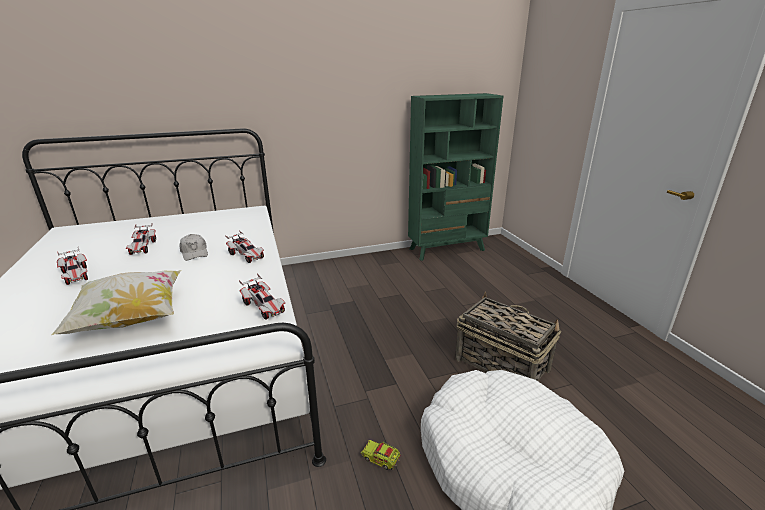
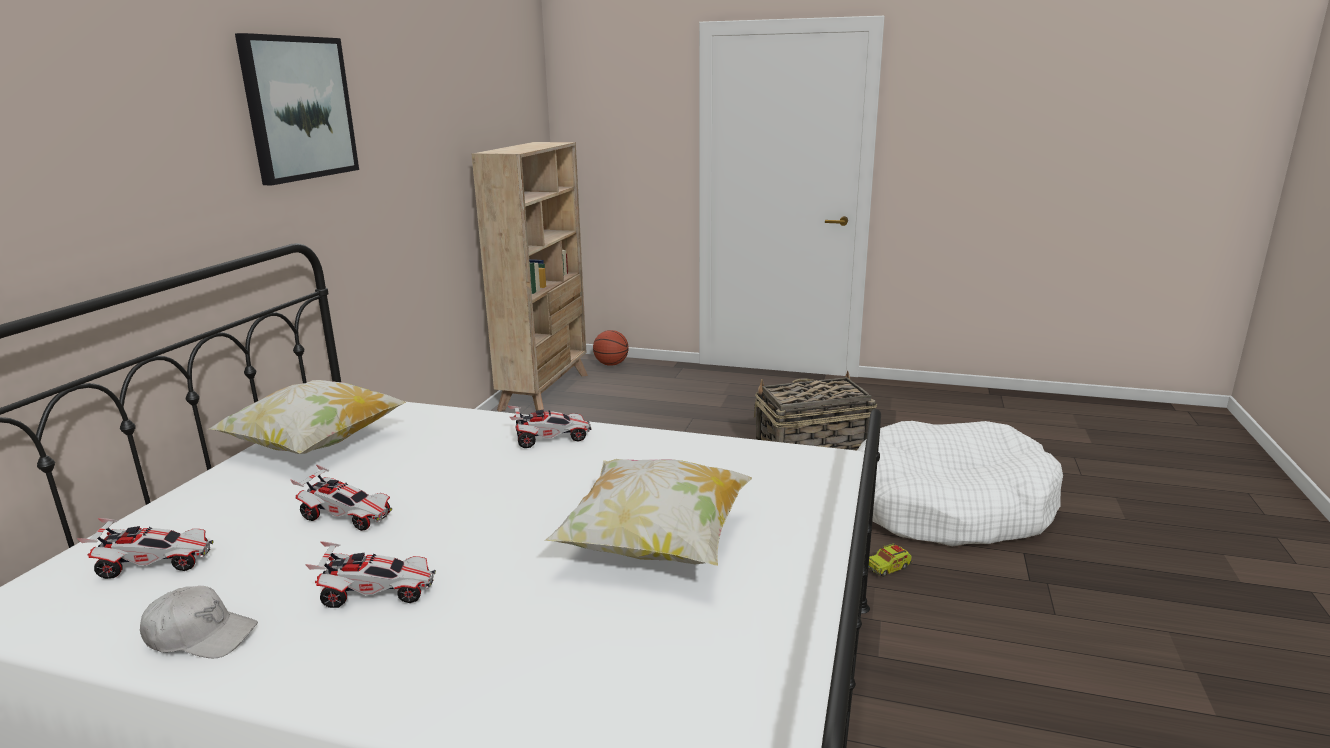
camera: 55 degrees left, 5 degrees down
white cap [179,234,208,261] -> white cap moved to [140,586,258,658]
toy car [239,273,285,319] -> toy car moved to [77,518,214,579]
green bookcase [408,93,503,261] -> beige bookcase [472,142,588,412]
none -> pillow [209,380,406,454]
none -> picture [235,33,359,185]
none -> basketball [593,330,629,366]

